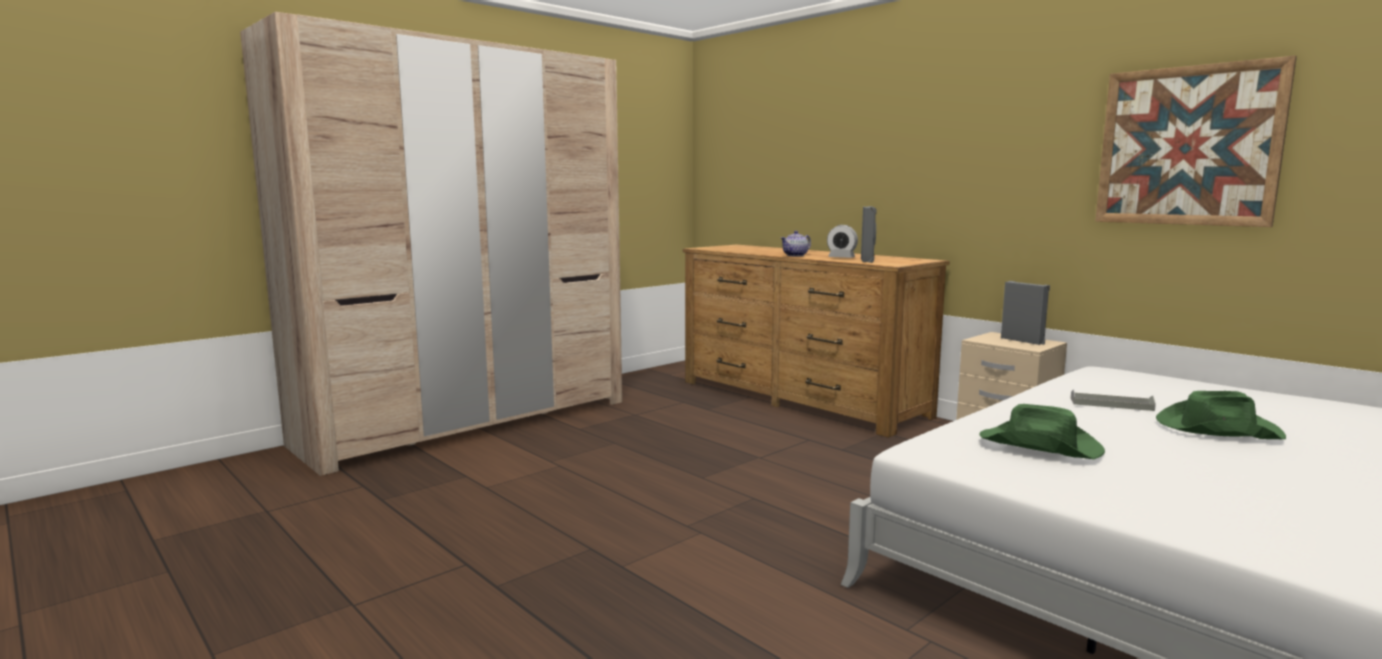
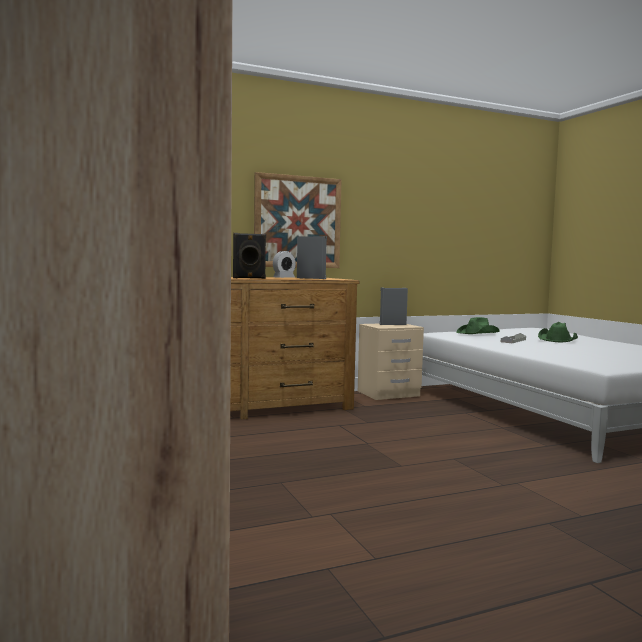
camera: 70 degrees left, 5 degrees down
teapot [781,231,811,256] -> black speaker [233,233,266,279]
green hat [979,404,1105,459] -> green hat moved to [456,317,500,334]
picture [1095,56,1297,227] -> picture moved to [254,172,342,268]

